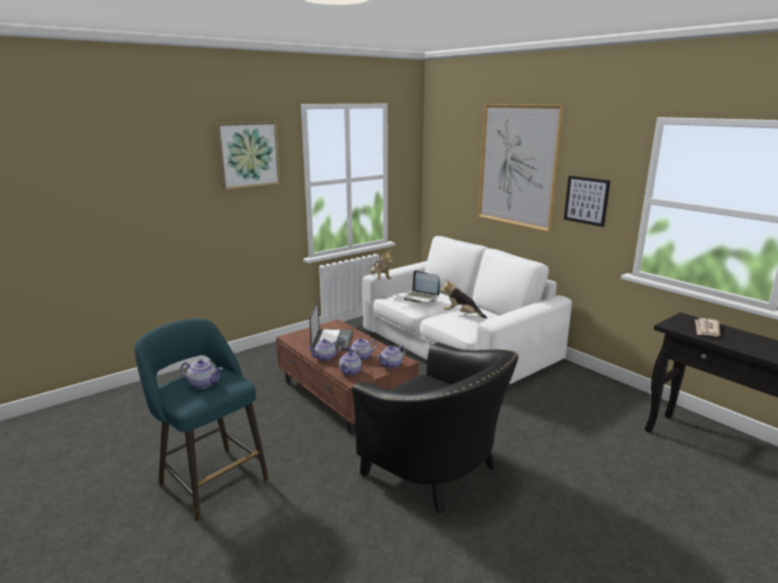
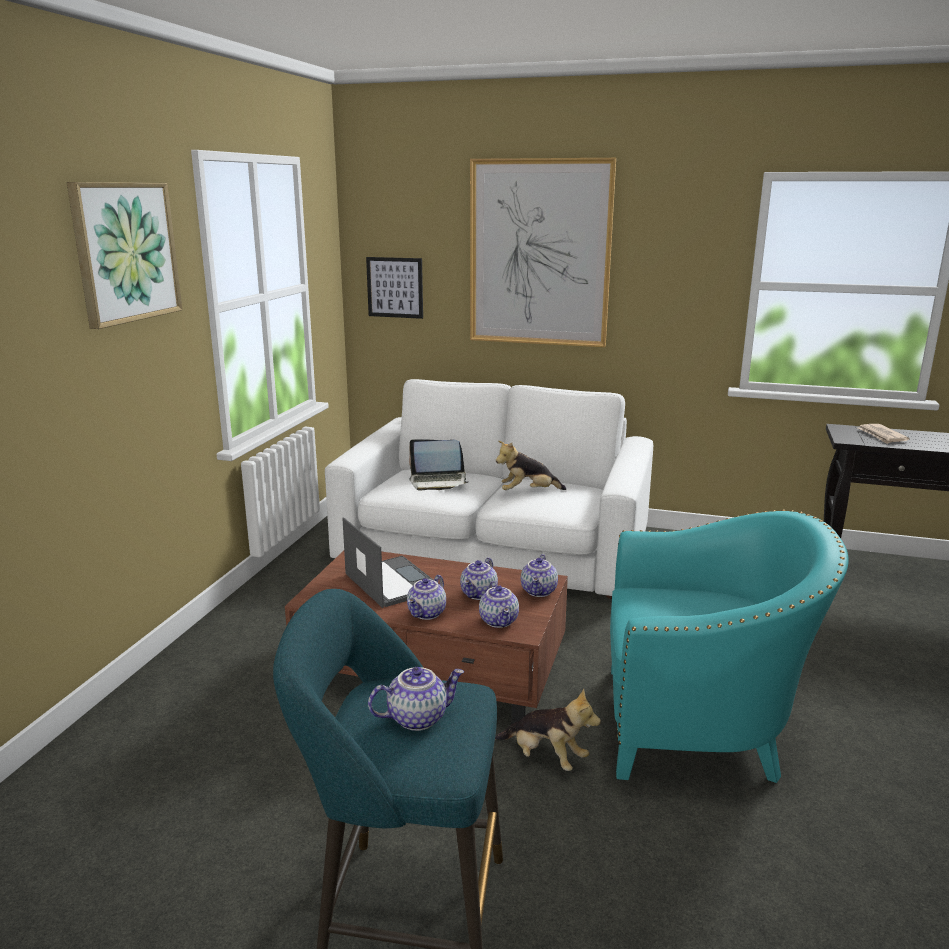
camera: 35 degrees left, 0 degrees up
black armchair [352,342,518,513] -> turquoise armchair [610,509,849,783]
plush toy [369,250,393,280] -> plush toy moved to [495,688,601,771]
picture [564,176,610,227] -> picture moved to [366,257,423,319]

